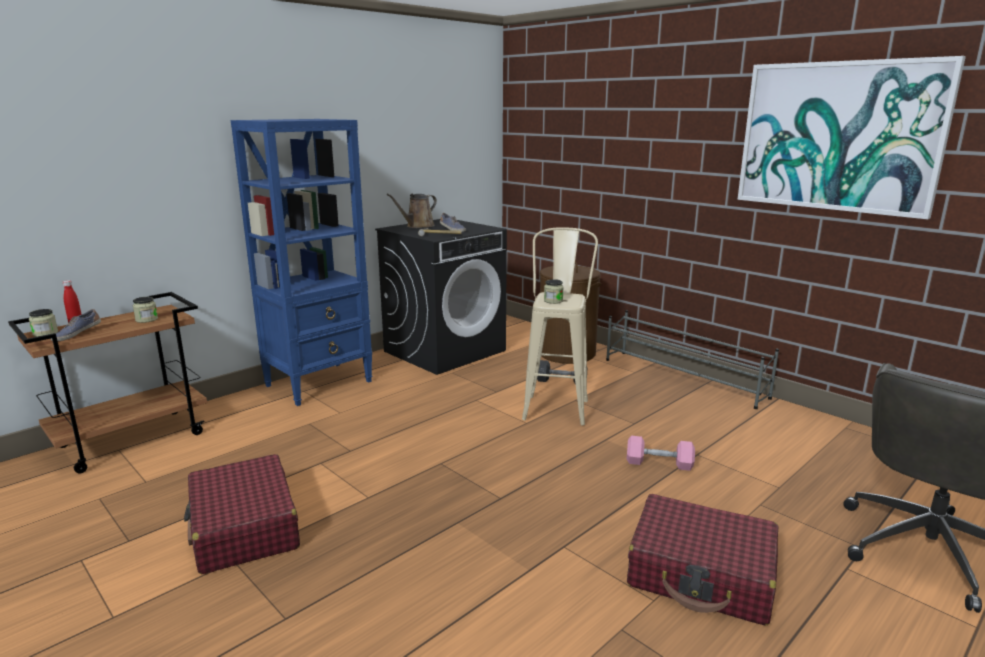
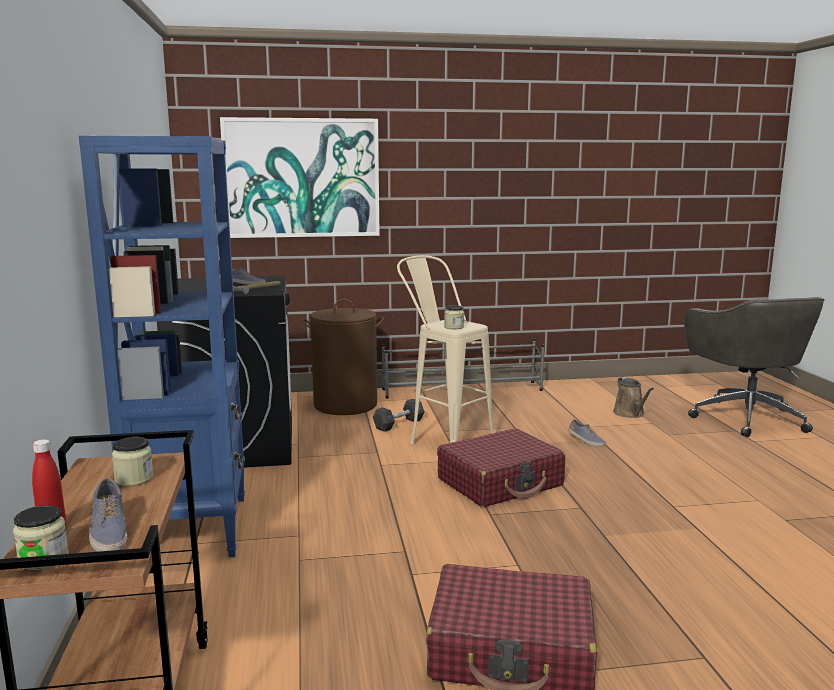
camera: 55 degrees left, 5 degrees down
brown watering can [387,194,437,228] -> brown watering can moved to [613,377,654,418]
pink dumbbell [627,436,695,471] -> shoe [568,419,606,446]
red suitcase [627,494,778,626] -> red suitcase moved to [437,428,565,507]
picture [737,56,966,219] -> picture moved to [220,117,380,238]

